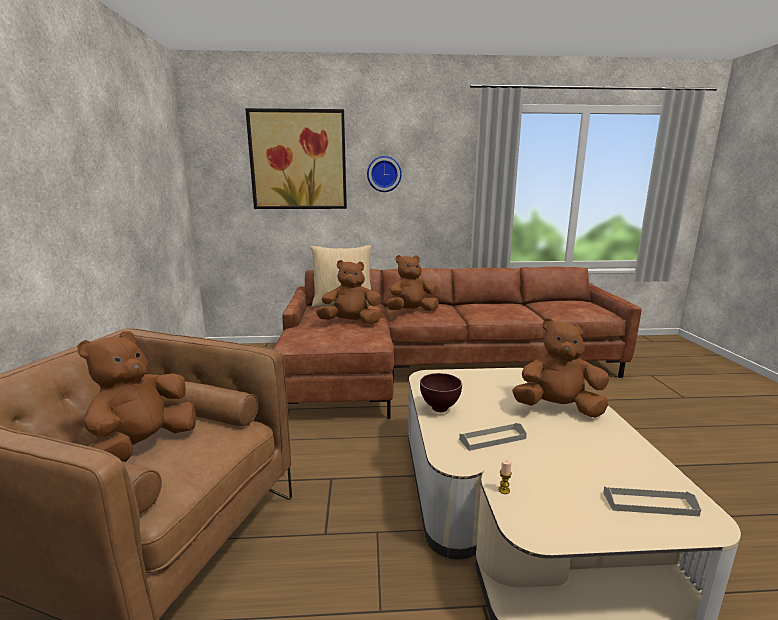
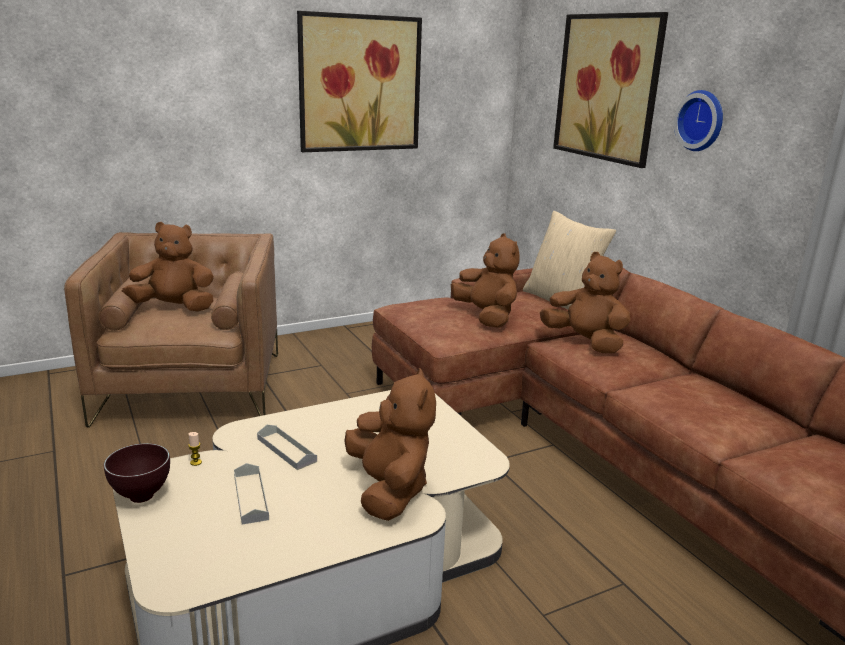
camera: 65 degrees right, 5 degrees up
brown bowl [420,373,462,412] -> brown bowl moved to [104,443,170,503]
grey tray [603,486,701,517] -> grey tray moved to [234,463,269,524]
none -> picture [297,11,422,152]

